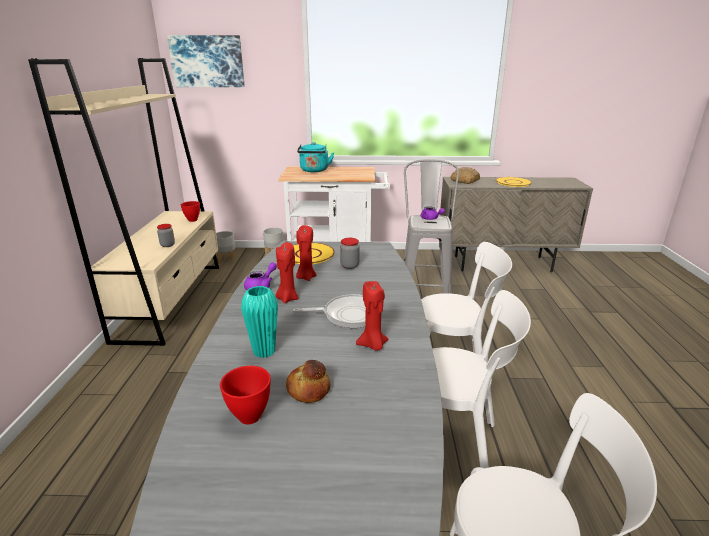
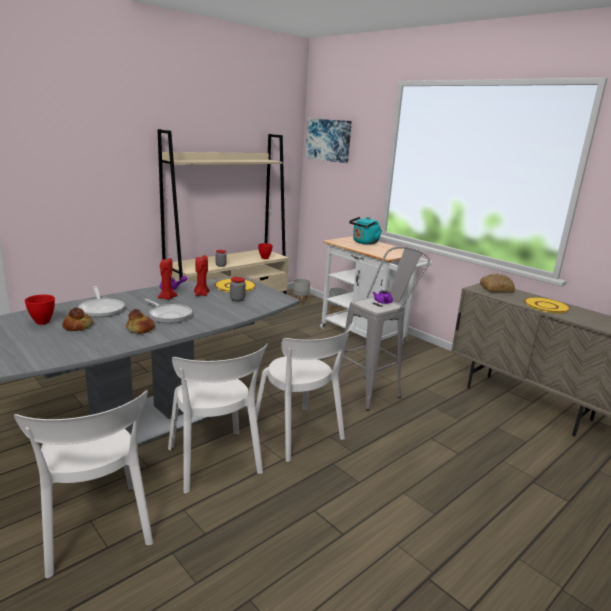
camera: 45 degrees right, 5 degrees down
turquoise vase [241,286,278,358] -> frying pan [78,286,125,317]
red candle [356,281,388,350] -> bread [126,309,155,334]

